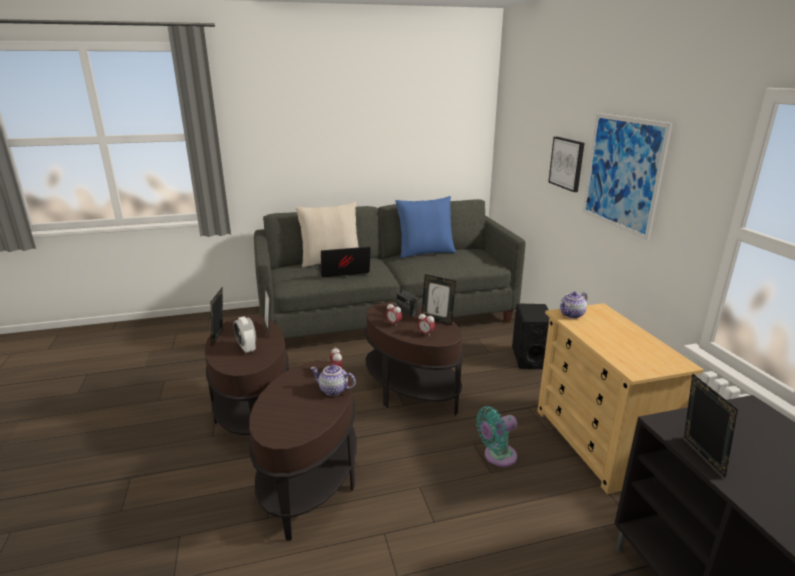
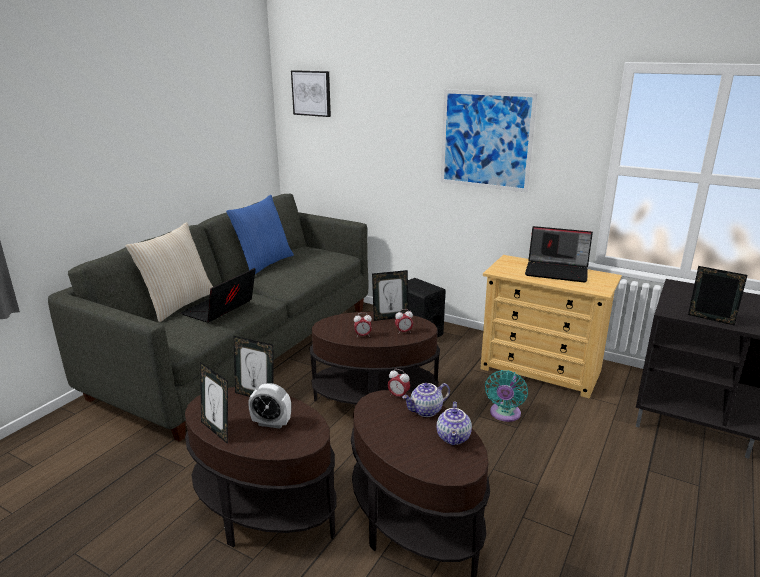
camera: 45 degrees left, 0 degrees up
radio [396,289,418,317] -> none
picture [548,137,585,192] -> picture moved to [291,70,331,117]
teapot [560,292,587,319] -> teapot moved to [437,401,472,446]
none -> laptop [525,226,593,283]

